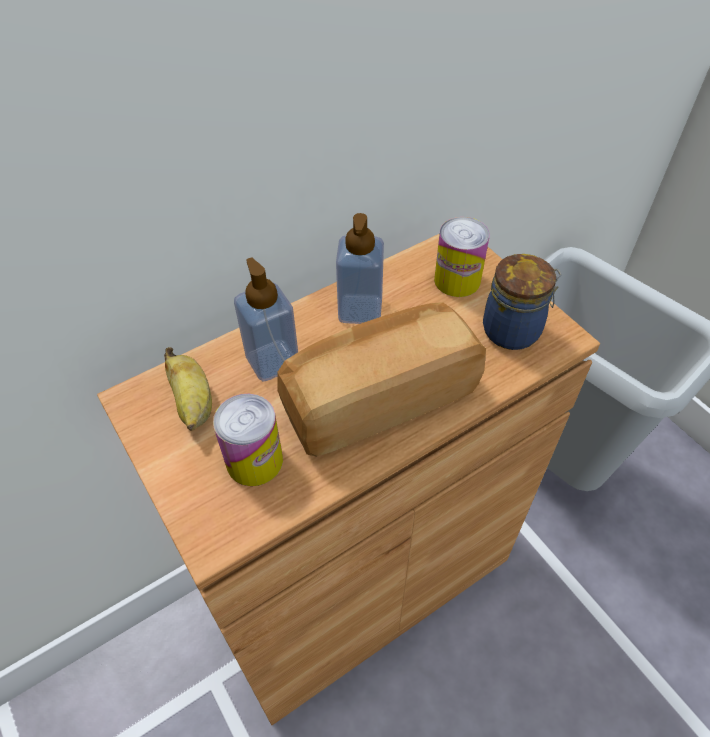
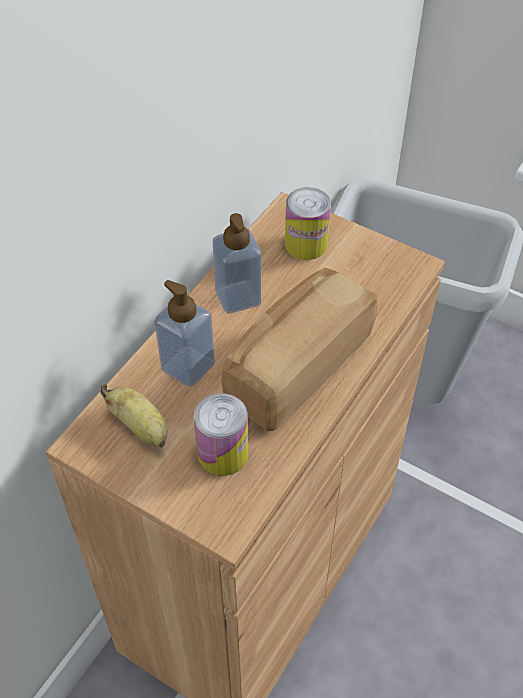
camera: 25 degrees left, 0 degrees up
jar [483,254,562,350] -> none

